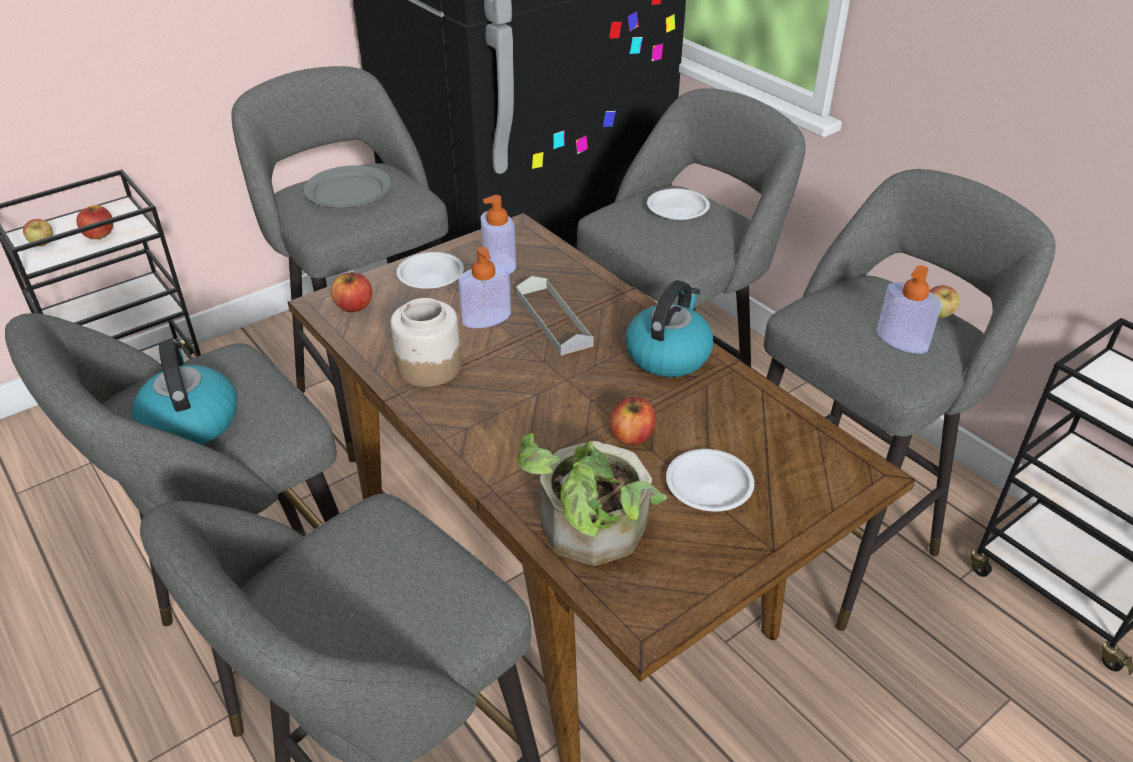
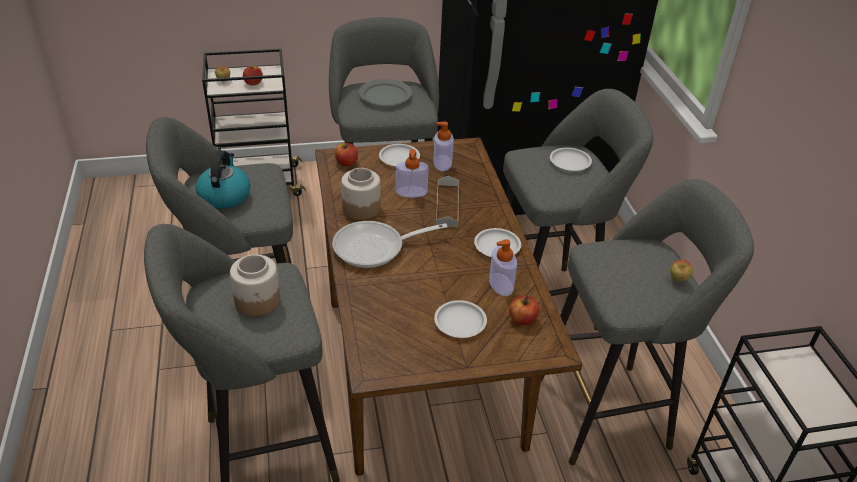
camera: 25 degrees right, 0 degrees up
potted plant [517,433,667,566] -> none
apple [609,397,656,445] -> apple moved to [509,296,539,325]
kettle [625,280,714,377] -> white plate [474,228,521,257]
soap dispenser [877,265,942,354] -> soap dispenser moved to [489,239,517,296]
none -> jar [230,254,280,316]
none -> frying pan [332,221,448,268]

